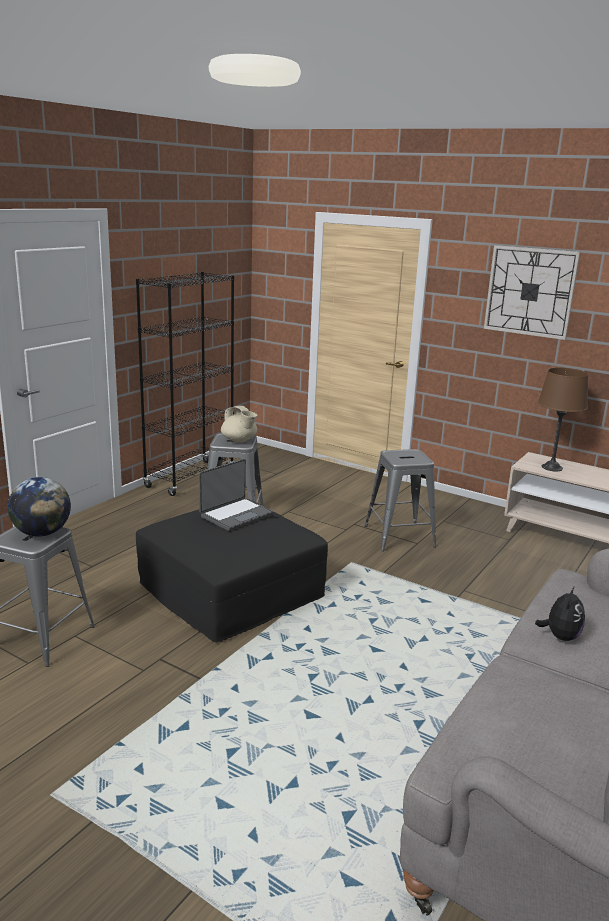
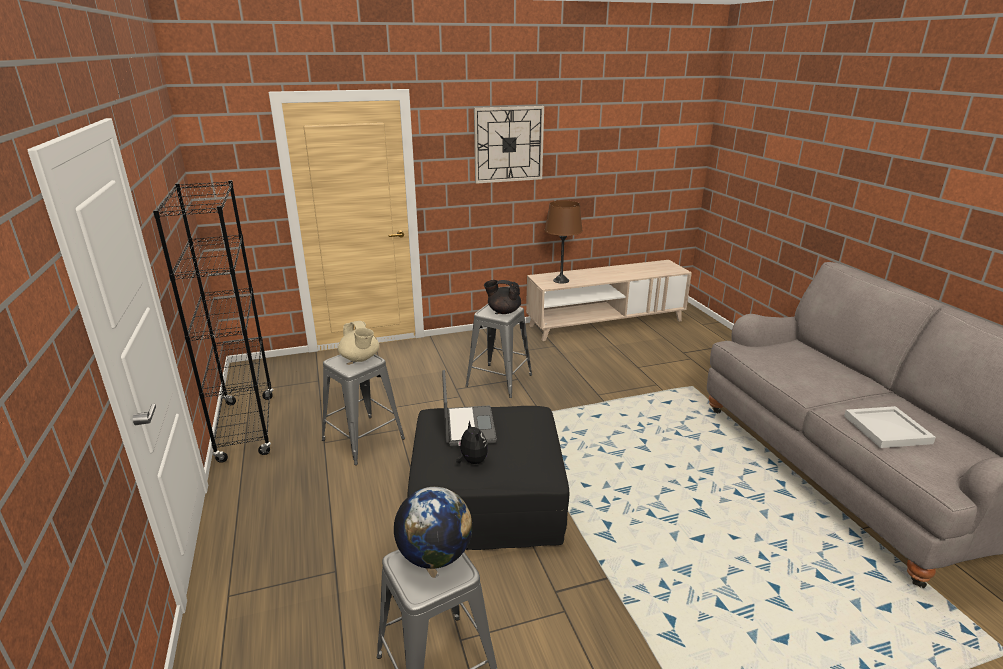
camera: 50 degrees left, 5 degrees up
beige teapot [221,406,257,443] -> beige teapot turned 60 degrees clockwise [338,321,379,362]
plush toy [535,586,585,641] -> plush toy moved to [456,421,488,464]
none -> black teapot [484,280,521,314]
none -> white tray [844,406,936,448]

